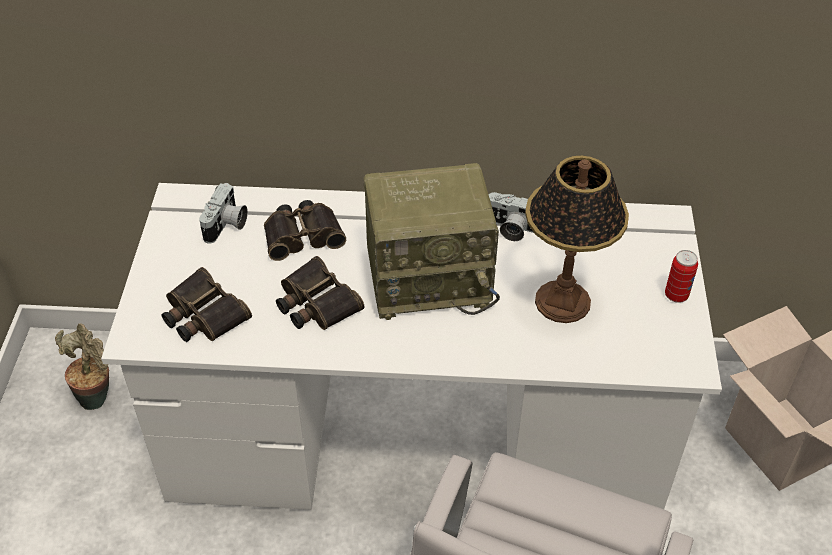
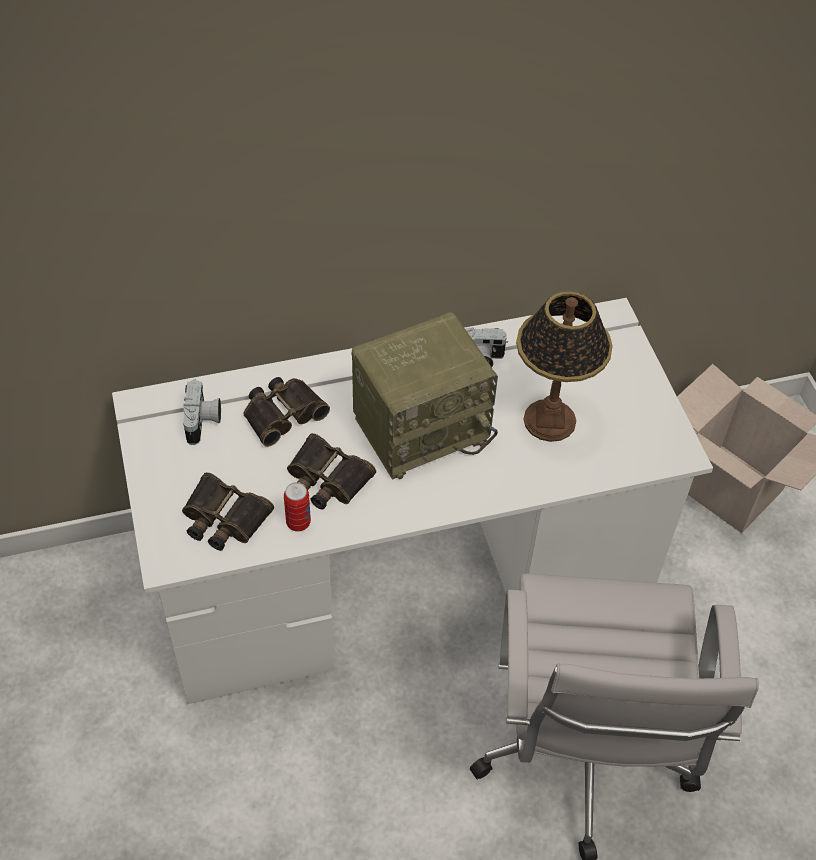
camera: 20 degrees left, 5 degrees up
potted plant [55,323,109,410] -> none
can [665,250,698,303] -> can moved to [284,482,311,532]

